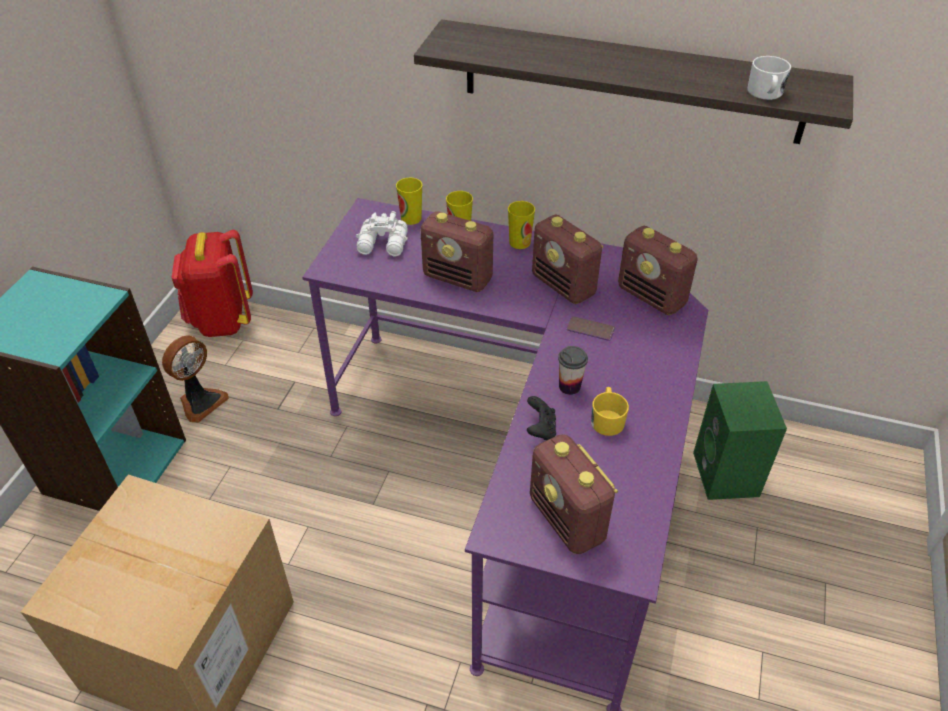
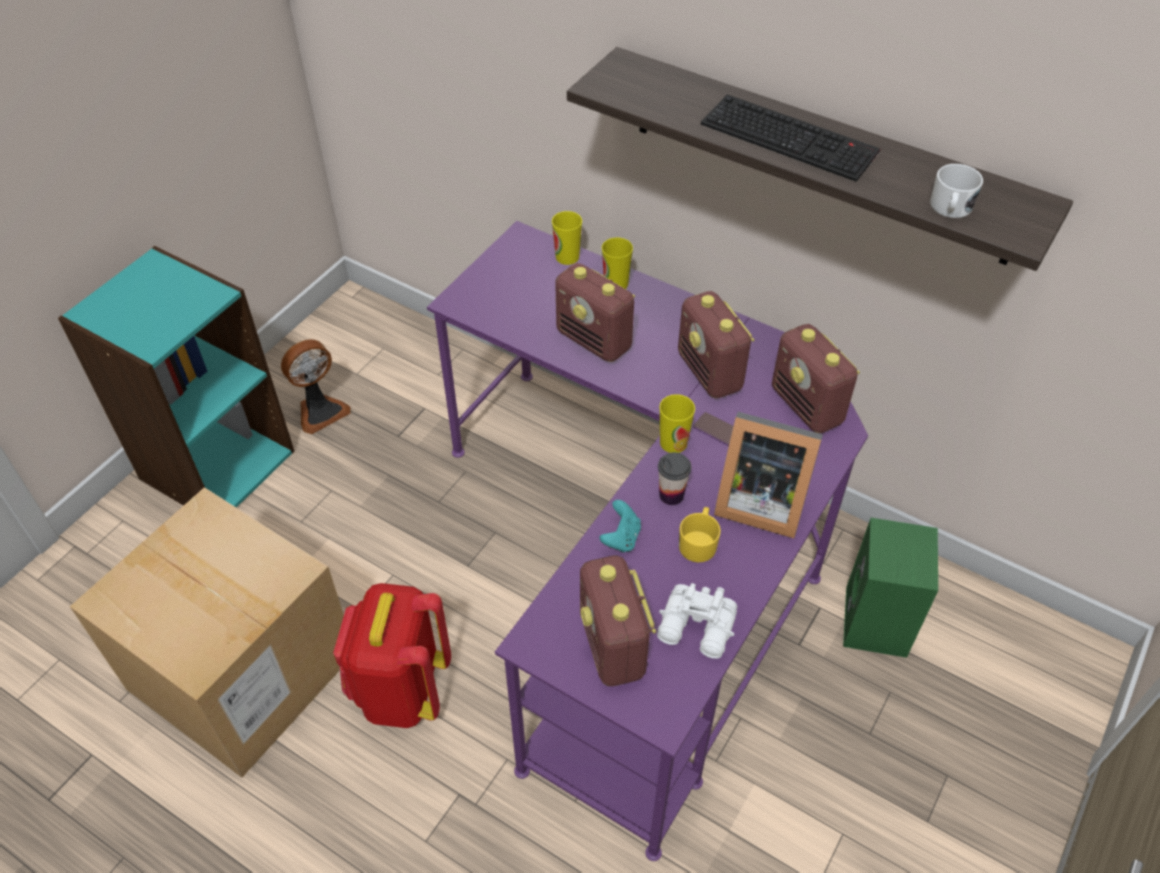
camera: 15 degrees right, 5 degrees up
red backpack [172,230,253,337] -> red backpack moved to [333,583,451,728]
white binoculars [356,211,408,256] -> white binoculars moved to [657,583,737,659]
cup [508,201,535,249] -> cup moved to [659,394,695,453]
black game controller [527,396,556,440] -> turquoise game controller [599,500,641,552]
none -> keyboard [701,94,880,182]
none -> picture frame [714,412,823,538]

